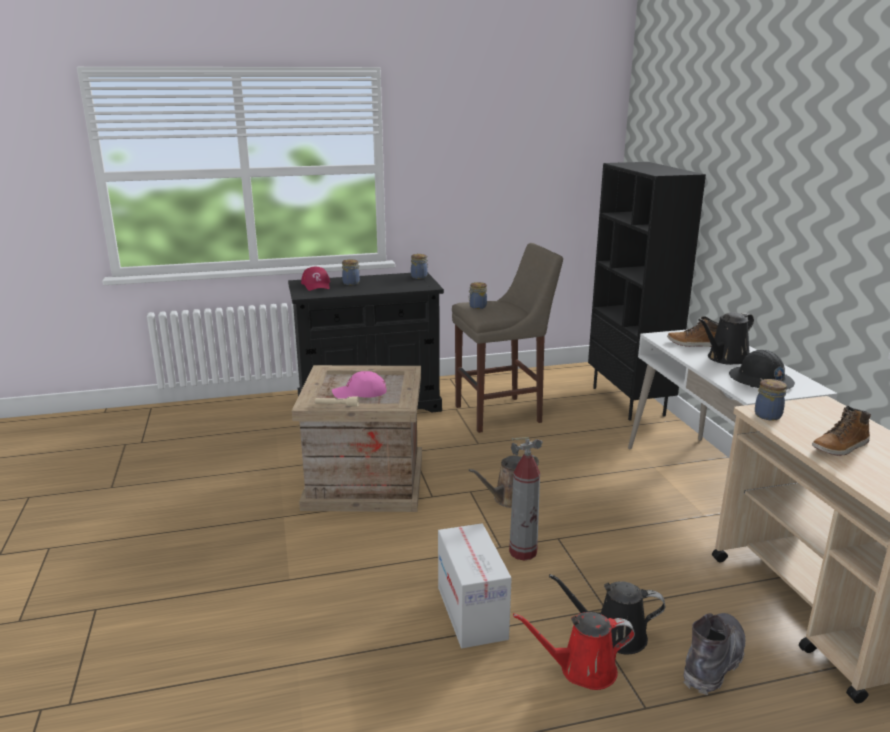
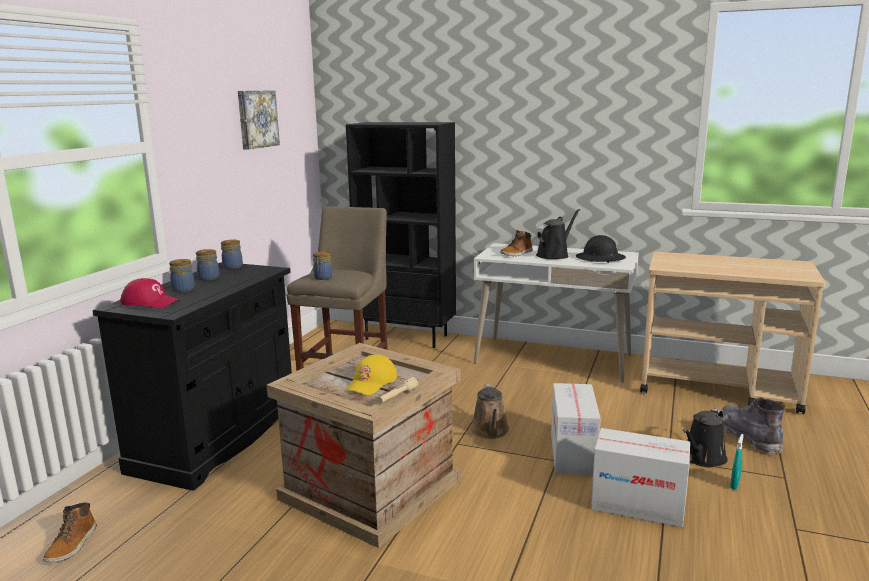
camera: 55 degrees left, 5 degrees down
pink cap [332,371,387,399] -> yellow cap [346,355,397,395]
fire extinguisher [509,437,543,560] -> cardboard box [551,383,601,475]
red watering can [513,612,635,690] -> turquoise spray bottle [730,434,743,490]
black watering can [698,312,754,365] -> black watering can turned 135 degrees counterclockwise [536,209,580,259]
jar [755,379,787,420] -> jar moved to [196,249,219,281]
boot [812,406,871,456] -> boot moved to [43,503,97,562]
none -> picture [238,90,280,150]

